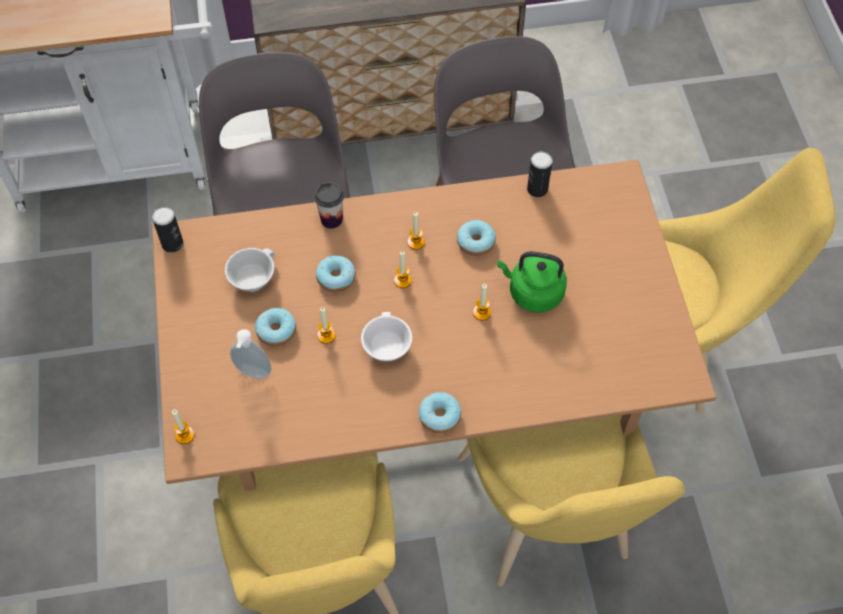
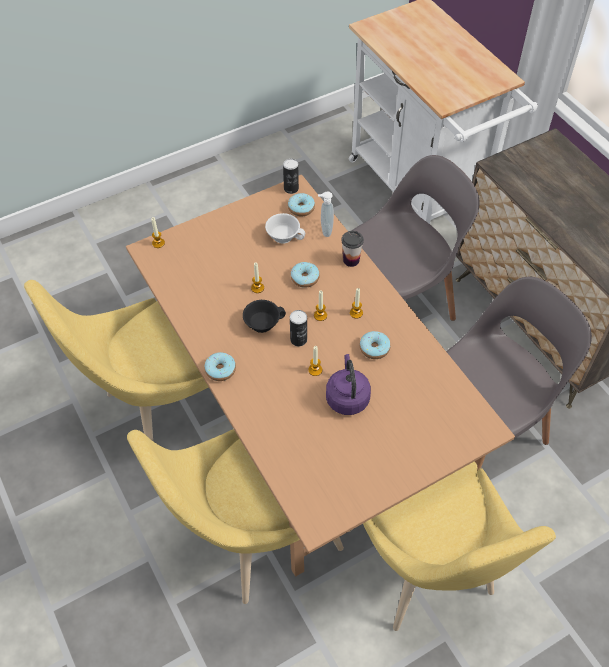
camera: 70 degrees right, 5 degrees down
soap dispenser [230,329,272,379] -> soap dispenser moved to [318,191,334,237]
donut [255,308,296,346] -> donut moved to [288,193,315,217]
white cup [361,312,412,361] -> black cup [243,300,286,333]
green kettle [497,251,567,313] -> purple kettle [326,354,371,415]
can [527,151,553,197] -> can moved to [290,310,307,346]

